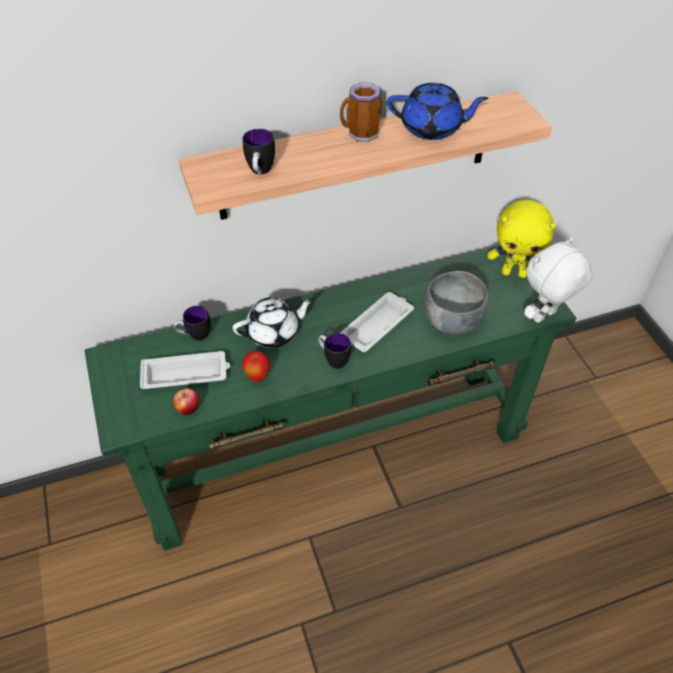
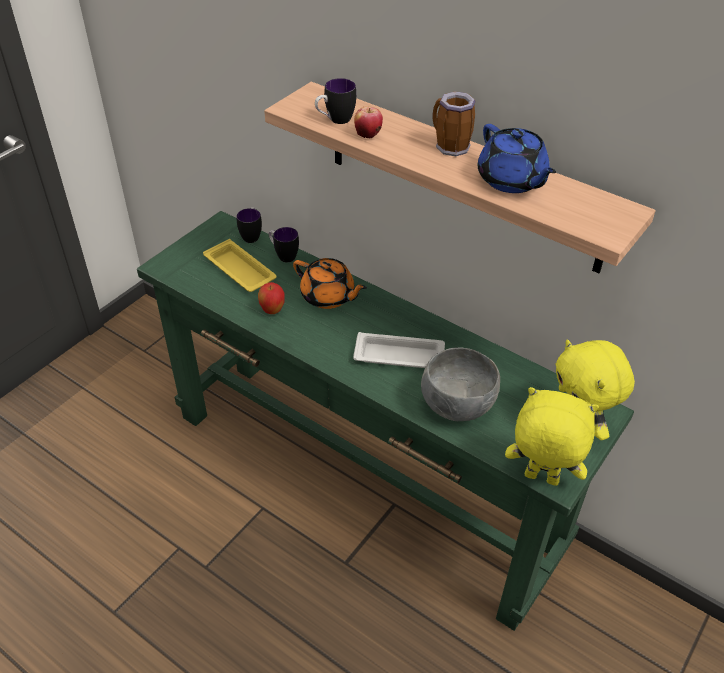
camera: 55 degrees right, 5 degrees down
white tray [140,351,230,389] -> yellow tray [203,239,277,292]
apple [173,388,199,415] -> apple moved to [354,106,383,139]
white teapot [233,297,314,348] -> orange teapot [293,258,367,309]
mug [318,333,351,369] -> mug moved to [236,208,262,243]
white plush toy [524,238,593,323] -> yellow plush toy [505,387,599,486]

